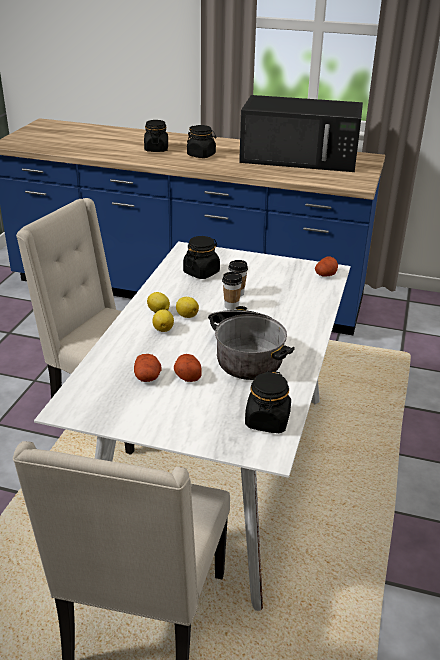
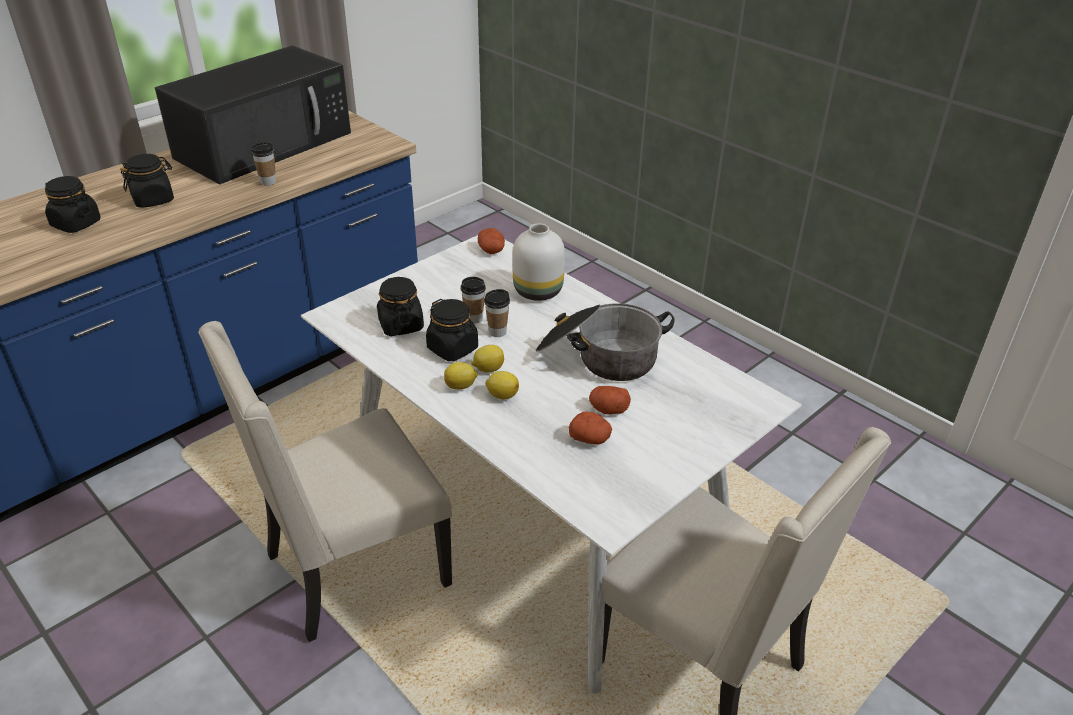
camera: 60 degrees left, 5 degrees up
black jar [245,370,291,433] -> black jar moved to [426,299,478,361]
none -> cup [251,143,276,186]
none -> white vase [513,223,565,301]

